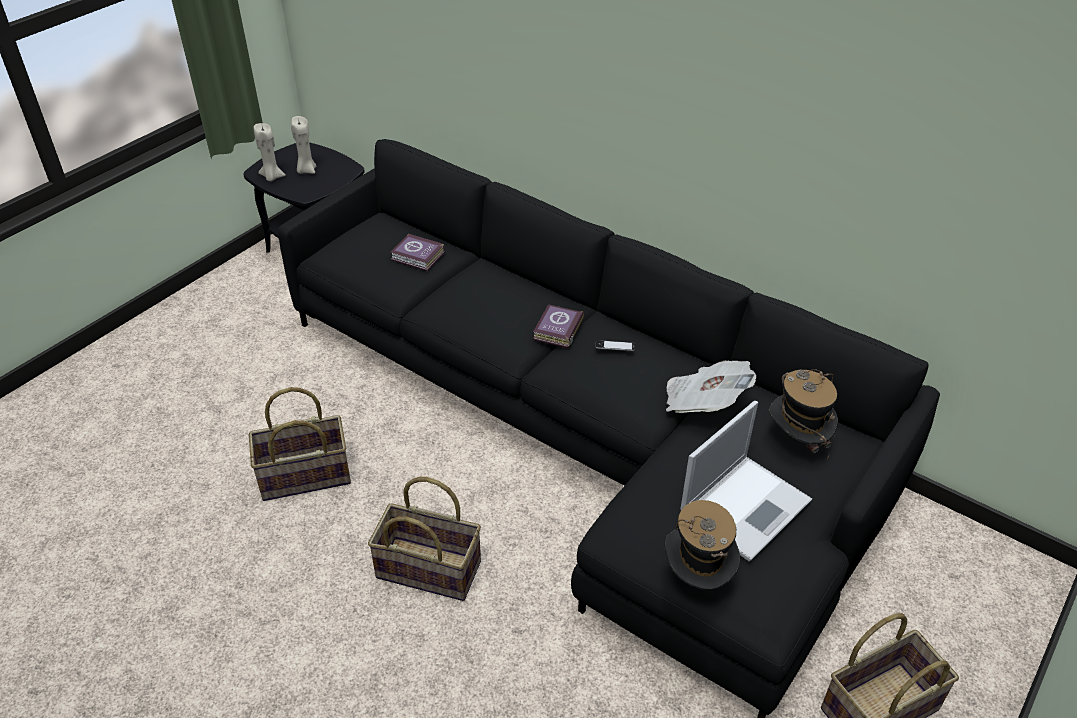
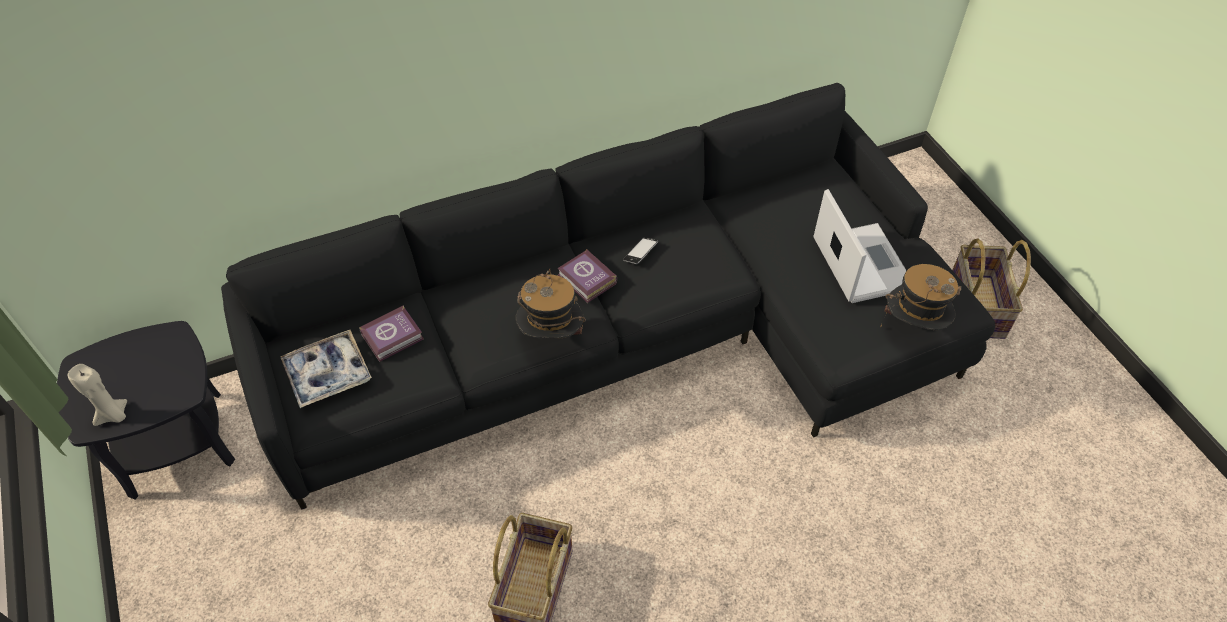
camera: 60 degrees left, 10 degrees up
beige candle [291,116,316,174] -> none
basket [368,477,481,601] -> none
newspaper [666,360,756,413] -> none
hat [768,369,838,459] -> hat moved to [516,269,586,339]
none -> tray [280,330,372,408]

